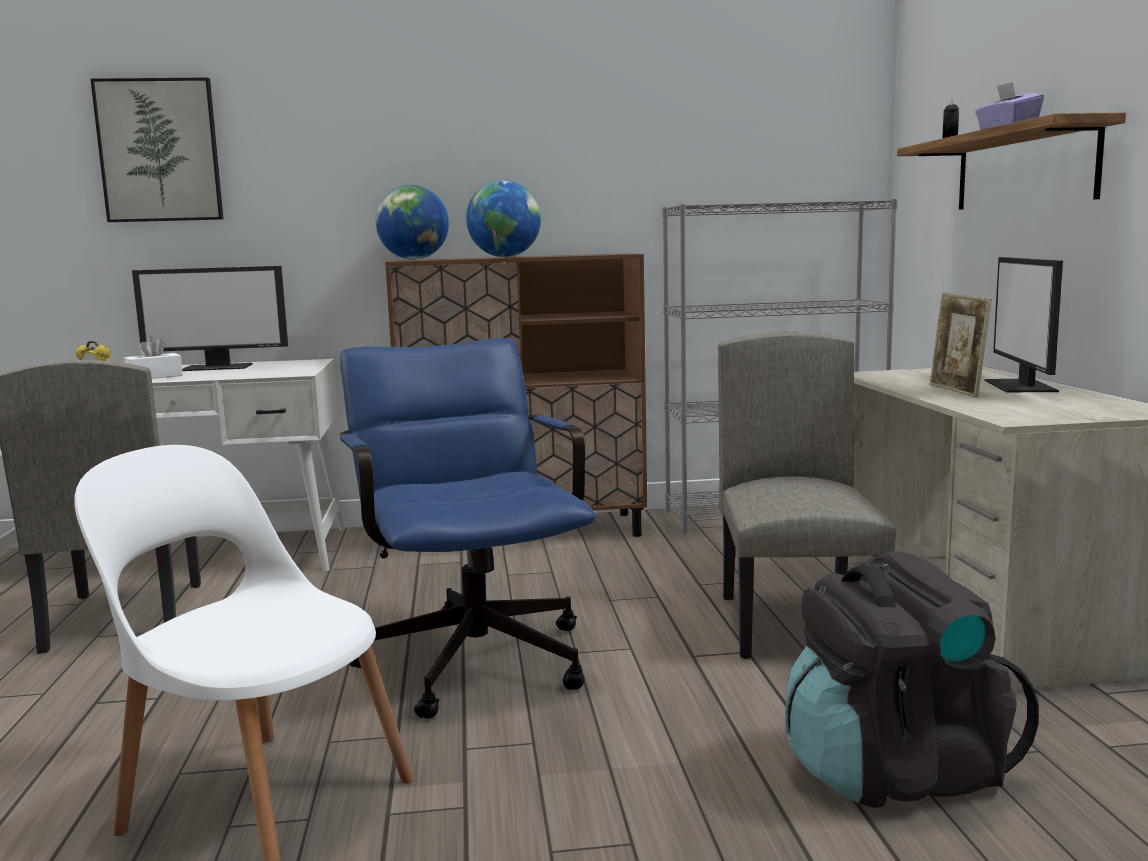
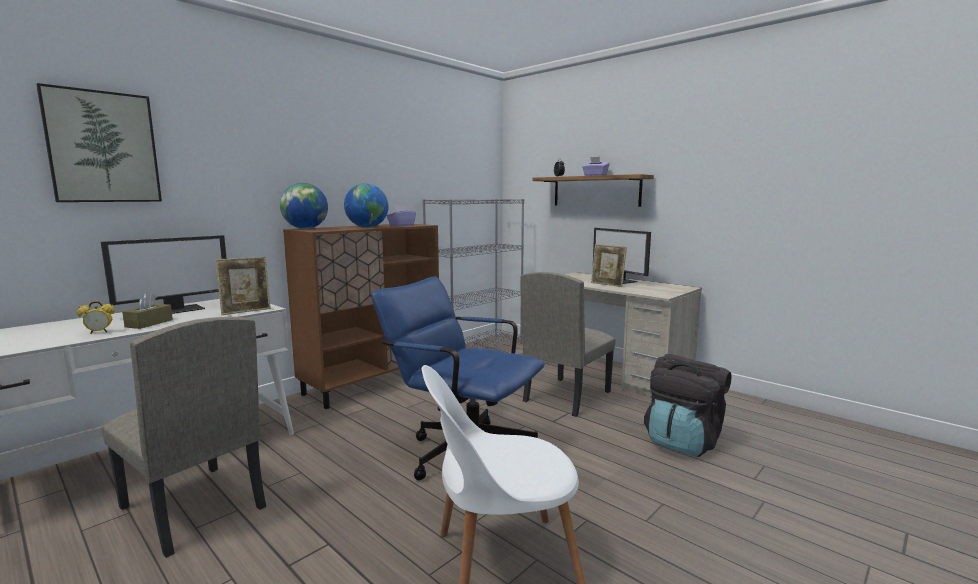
camera: 40 degrees left, 0 degrees up
white tissue box [124,336,183,379] -> brown tissue box [122,293,173,329]
beige chair [718,331,896,659] -> beige chair turned 105 degrees counterclockwise [520,272,615,417]
none -> picture frame [216,257,271,315]
none -> purple tissue box [387,205,416,226]

